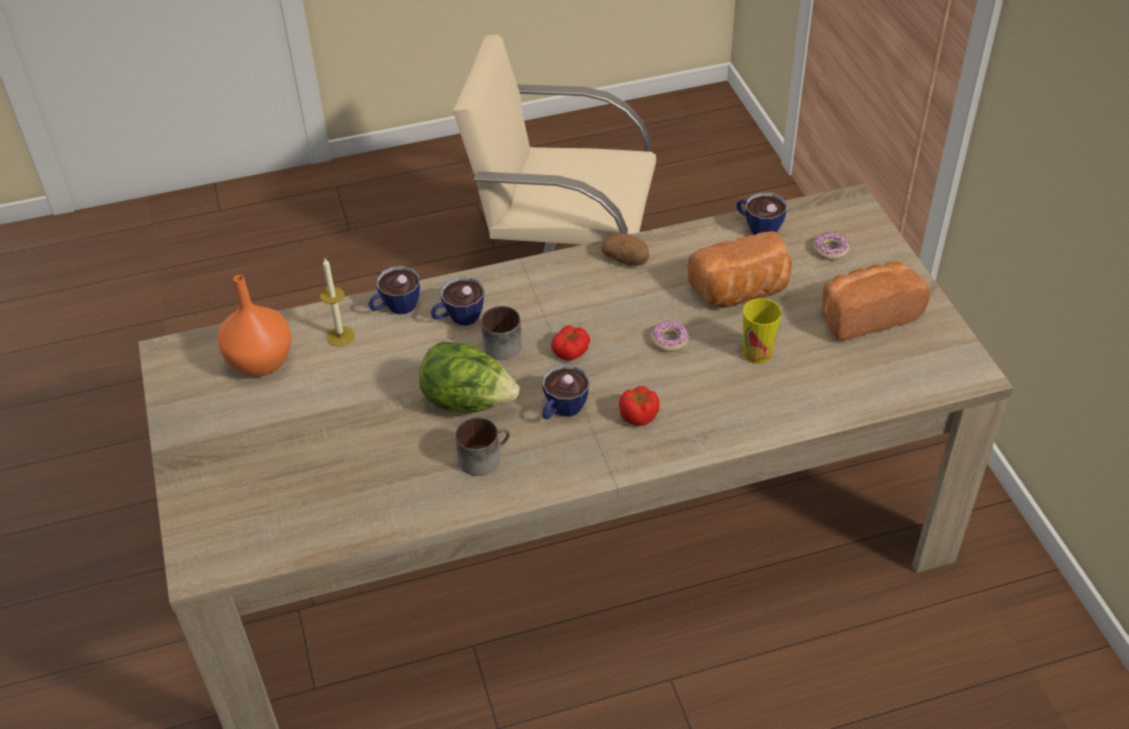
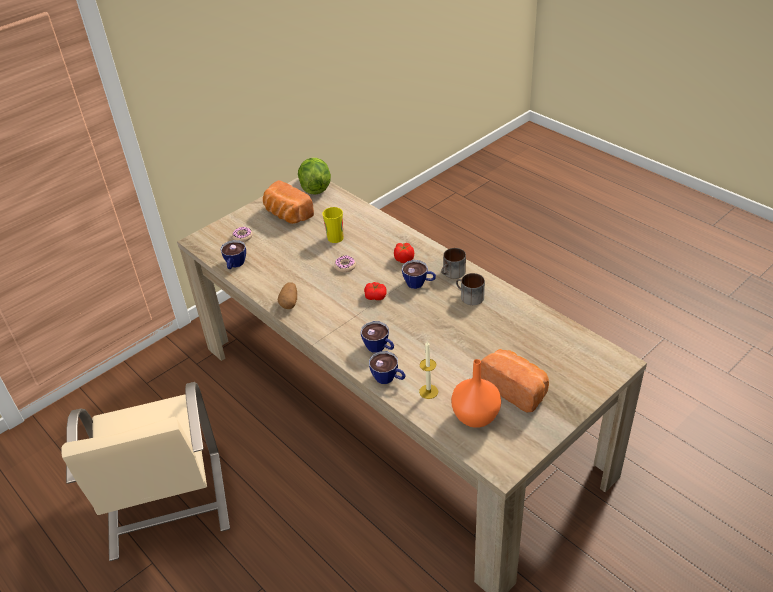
camera: 115 degrees left, 5 degrees down
lettuce [419,341,520,413] -> lettuce moved to [298,158,331,195]
mug [481,306,522,360] -> mug moved to [441,248,466,279]
bread [687,231,792,308] -> bread moved to [481,349,549,412]

